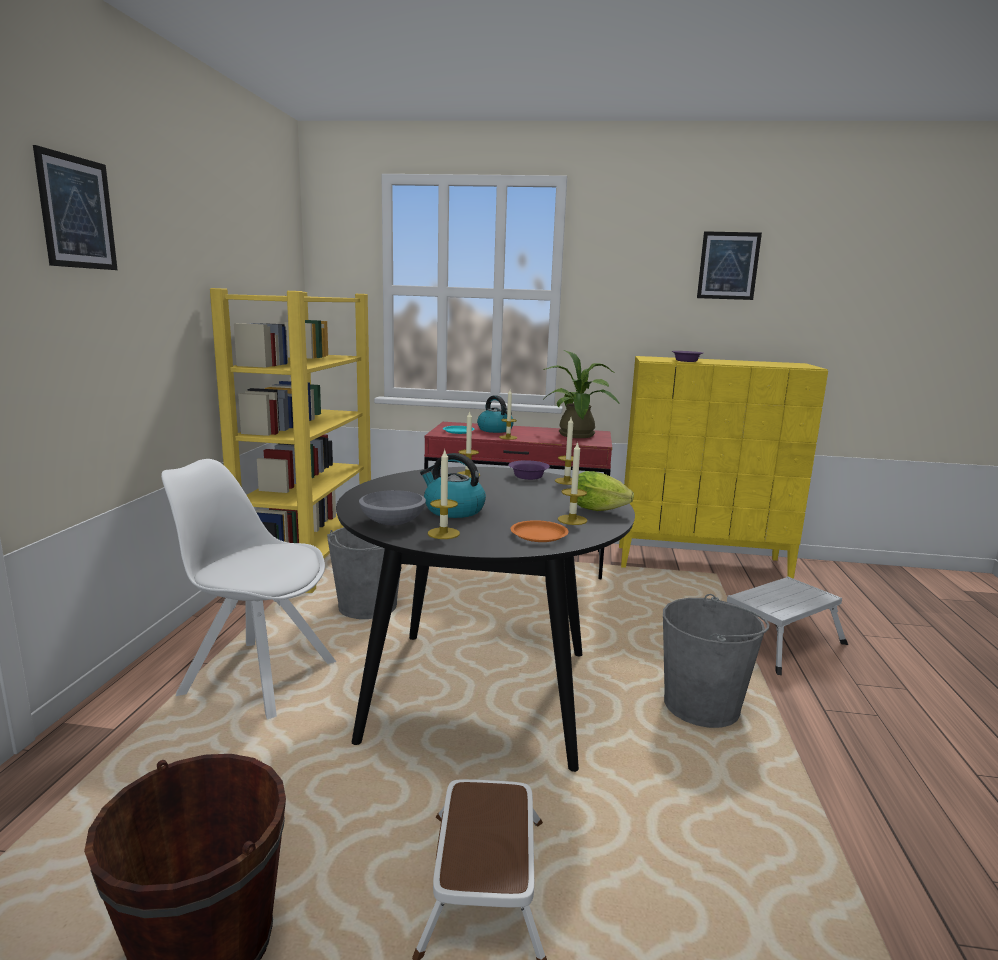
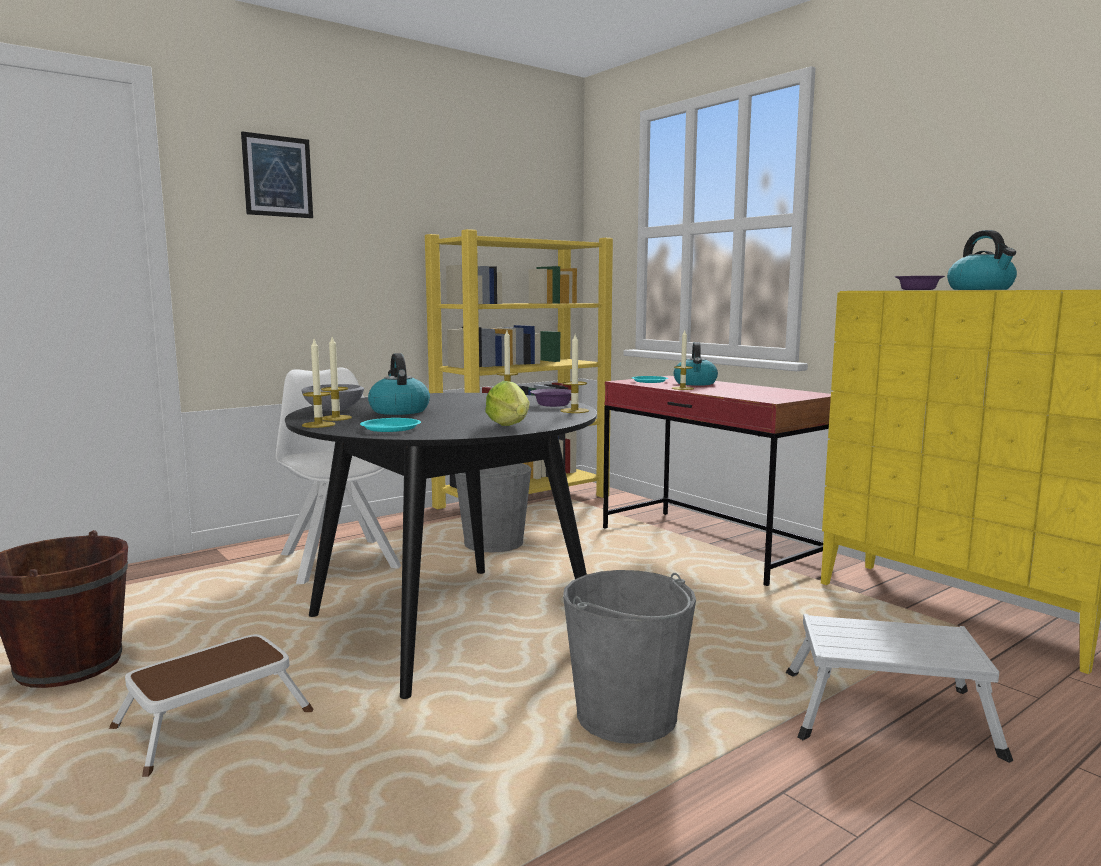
camera: 45 degrees right, 5 degrees down
orange plate [511,520,569,542] -> turquoise plate [360,418,421,432]
potted plant [543,350,620,438] -> none
candle [558,441,587,525] -> candle moved to [302,339,335,428]
picture [697,231,762,300] -> none
none -> kettle [947,230,1017,290]

